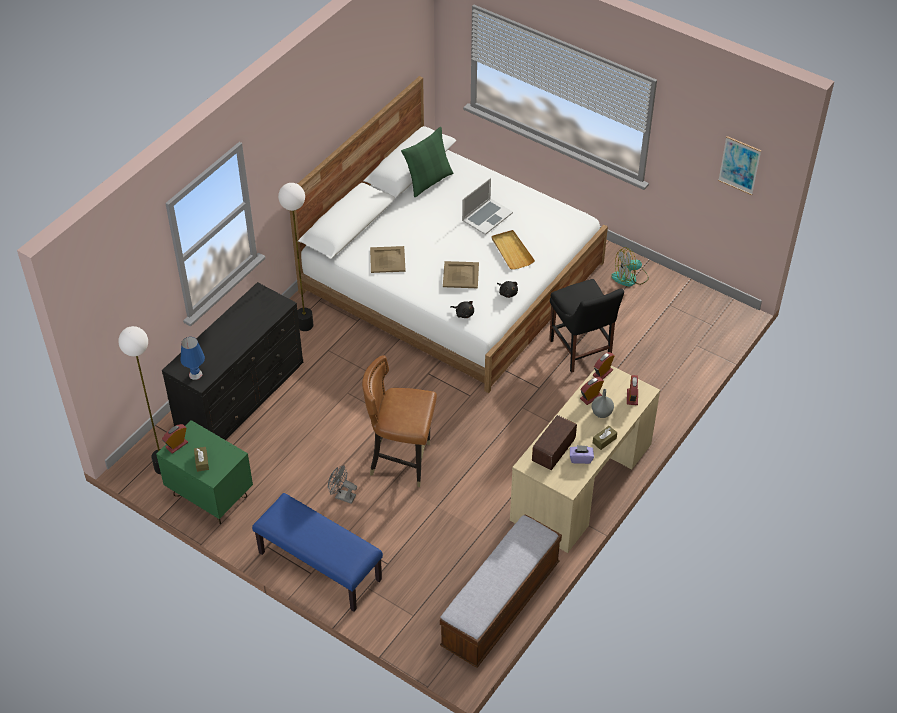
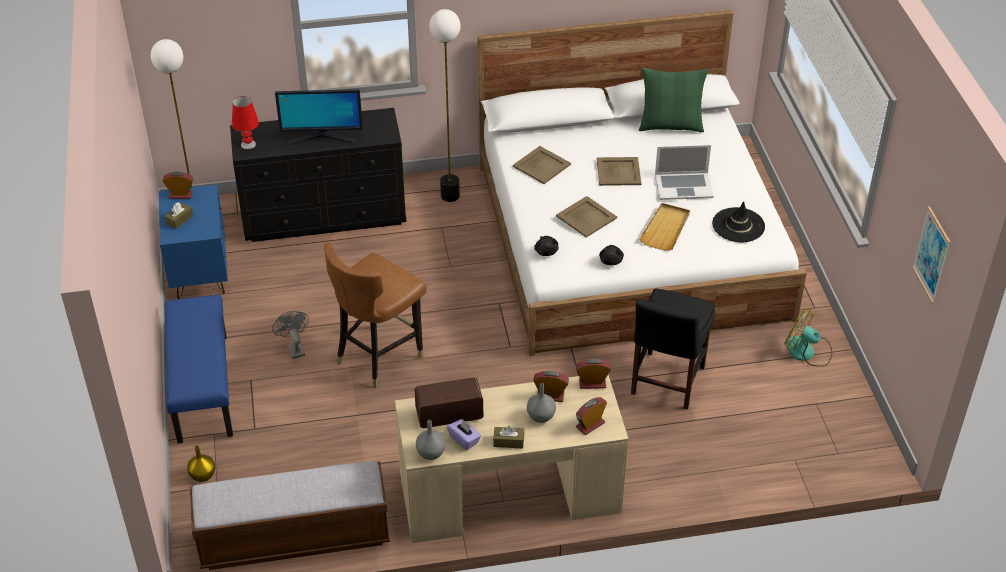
camera: 45 degrees right, 5 degrees down
green nightstand [156,420,253,524] -> blue nightstand [159,184,228,299]
blue table lamp [180,337,205,380] -> red table lamp [232,96,259,149]
brown chair [362,356,437,487] -> brown chair turned 105 degrees counterclockwise [324,243,427,388]
none -> yellow vase [187,445,215,482]
none -> monitor [275,89,363,144]
none -> grey vase [416,420,446,460]
none -> beige tray [597,157,641,186]
none -> black hat [712,201,765,242]

